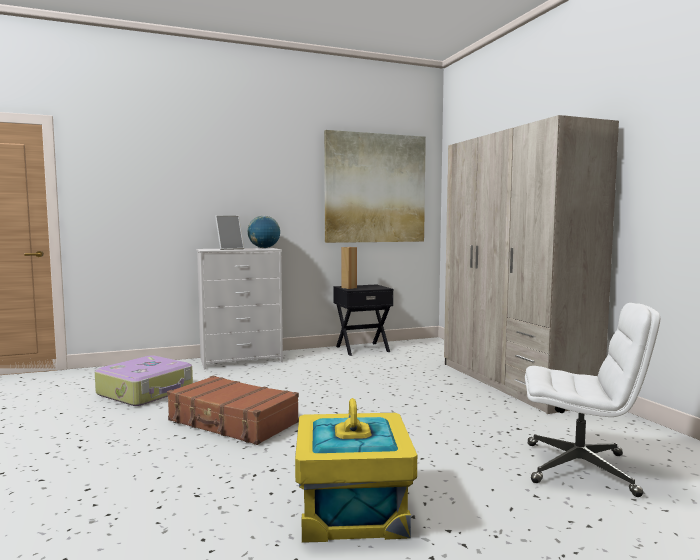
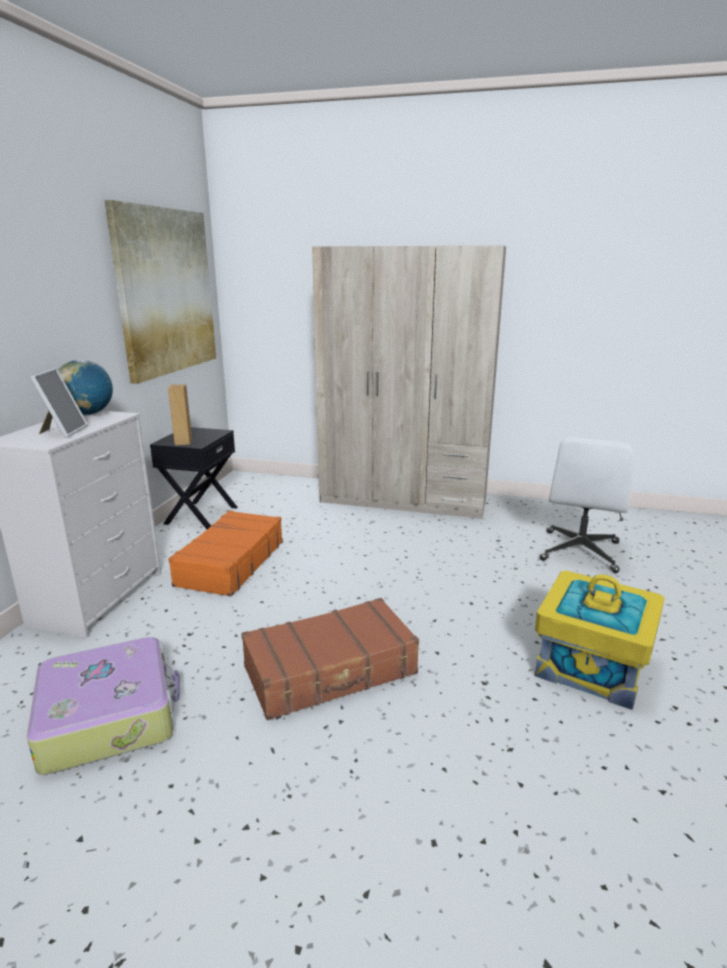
camera: 55 degrees left, 15 degrees up
white office chair [525,303,660,497] -> white office chair turned 150 degrees clockwise [540,437,634,573]
none -> orange suitcase [168,510,283,597]

